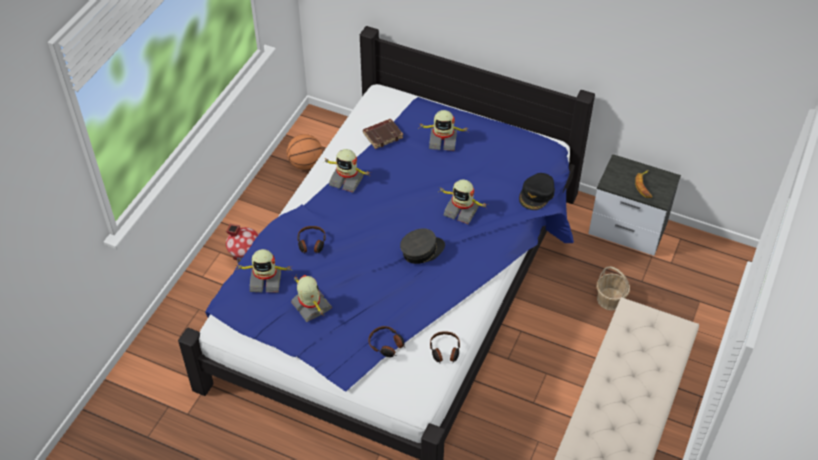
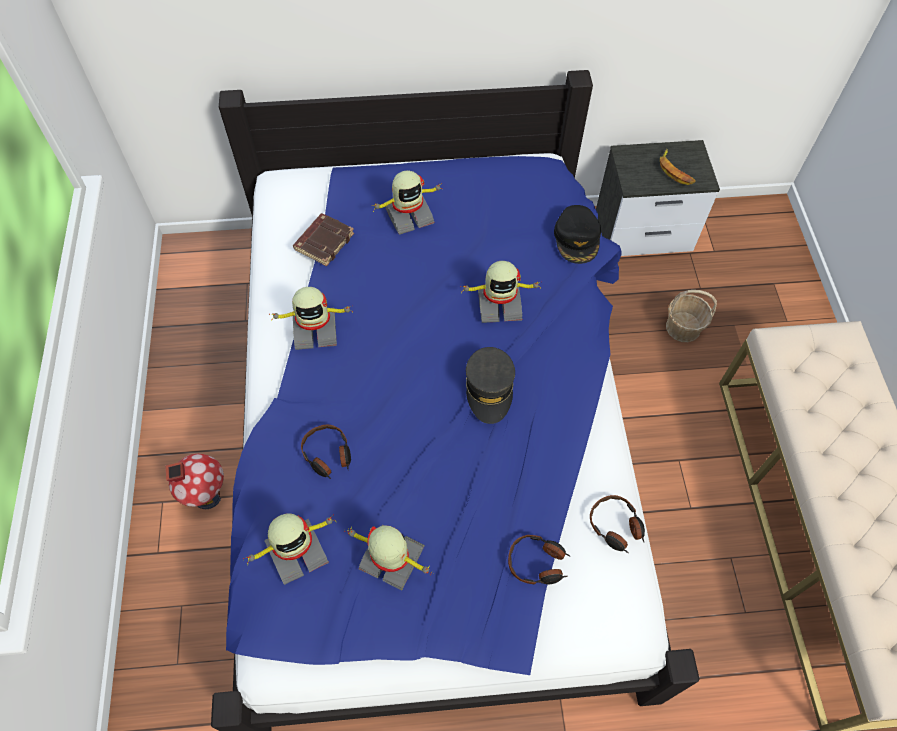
camera: 30 degrees left, 10 degrees up
basketball [287,134,322,170] -> none
grey cap [400,228,445,264] -> grey cap turned 150 degrees clockwise [466,347,515,424]

